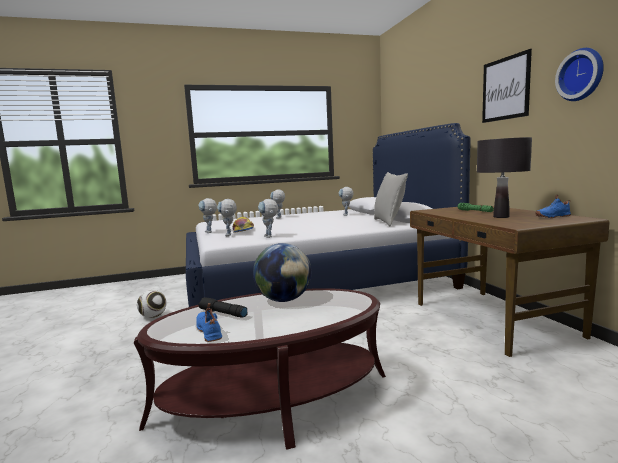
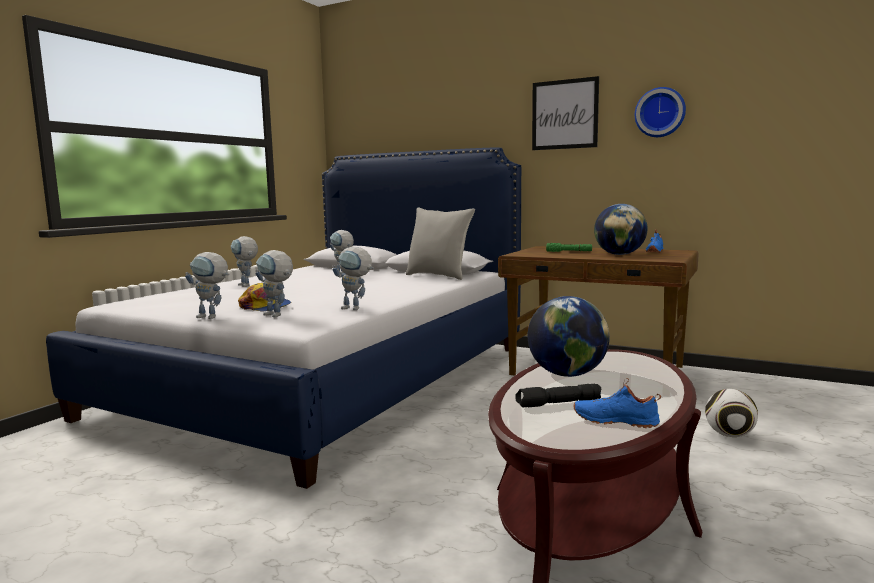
camera: 45 degrees left, 0 degrees up
football [137,290,167,318] -> football moved to [705,389,758,437]
black table lamp [477,137,532,218] -> globe [594,204,648,255]

